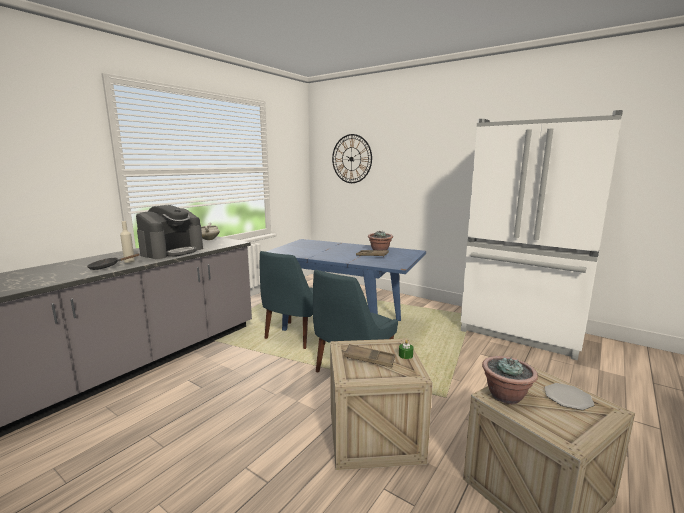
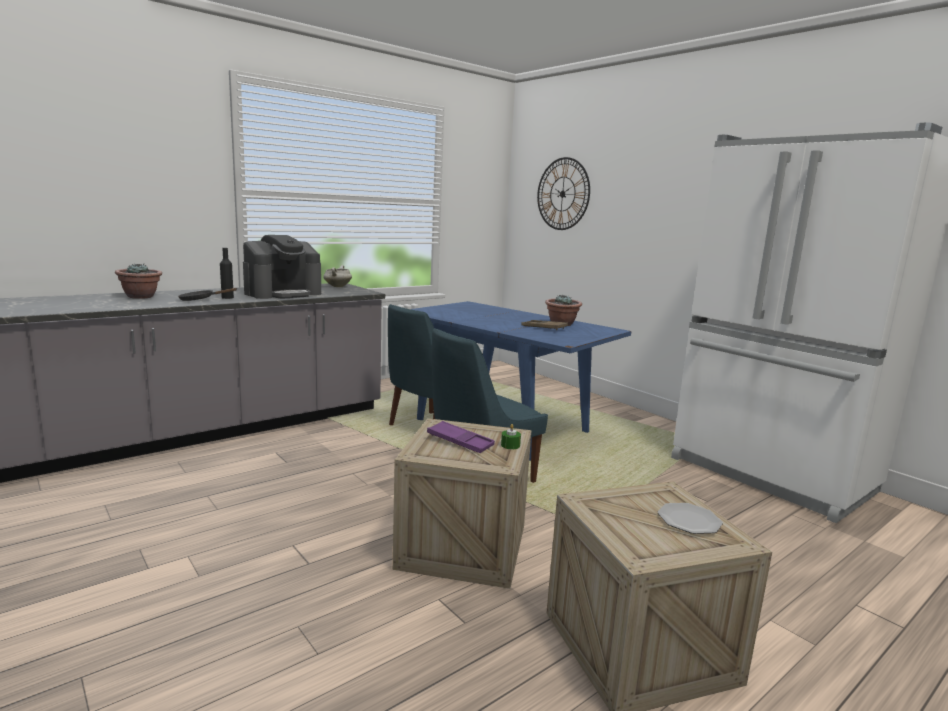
camera: 15 degrees right, 0 degrees up
beige bottle [120,221,135,263] -> black bottle [220,248,234,299]
brown tray [344,344,395,367] -> purple tray [427,421,495,453]
potted plant [482,356,538,404] -> potted plant moved to [115,263,162,299]

